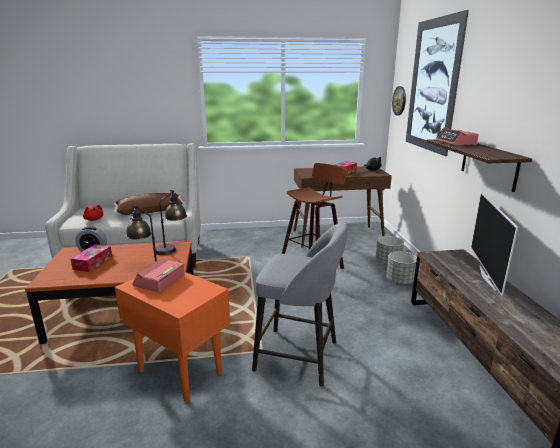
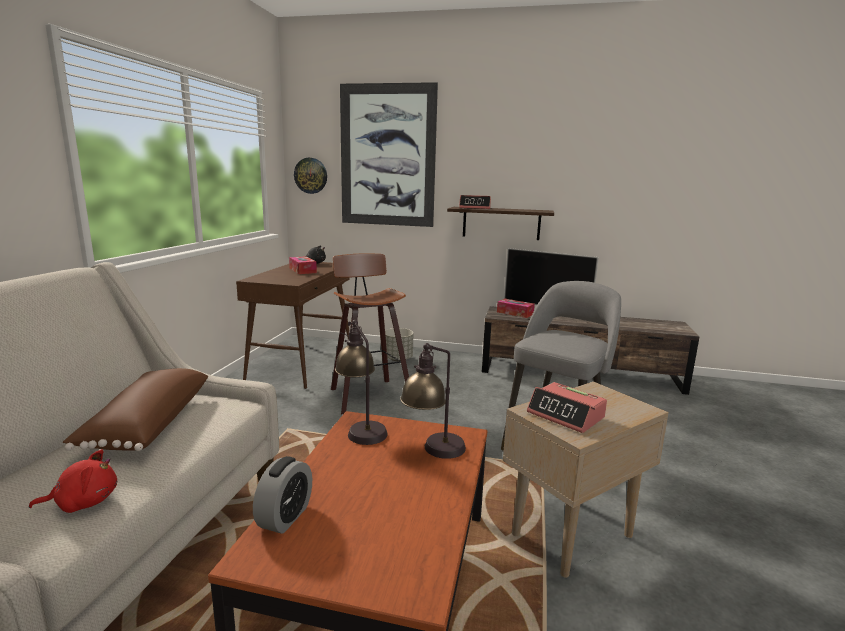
camera: 70 degrees left, 5 degrees down
tissue box [70,244,112,272] -> tissue box moved to [497,299,535,318]
orange side table [115,272,230,402] -> beige side table [503,382,669,578]
grey planter [386,251,417,284] -> none

